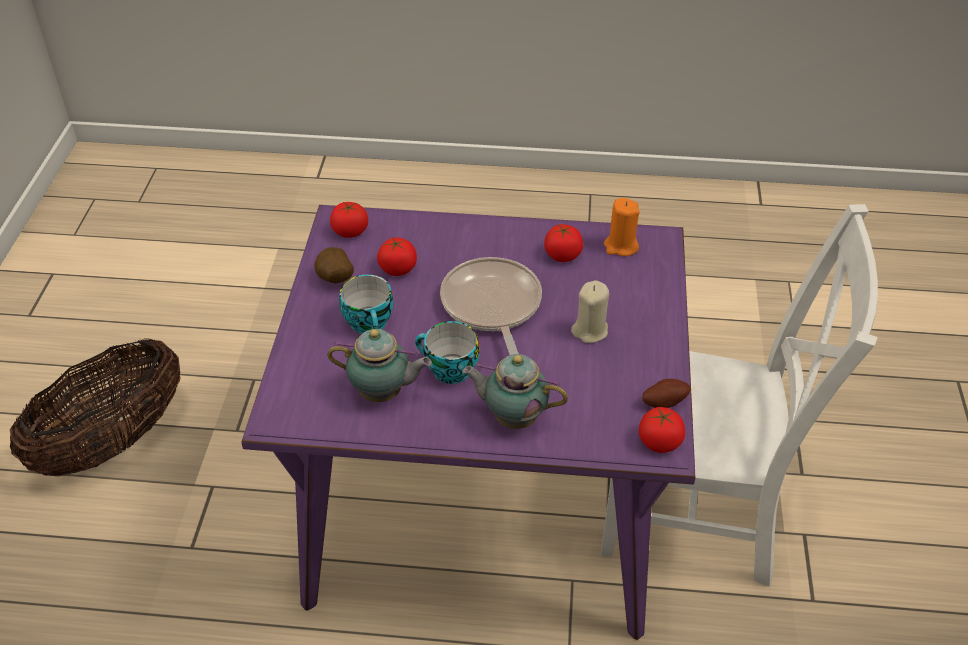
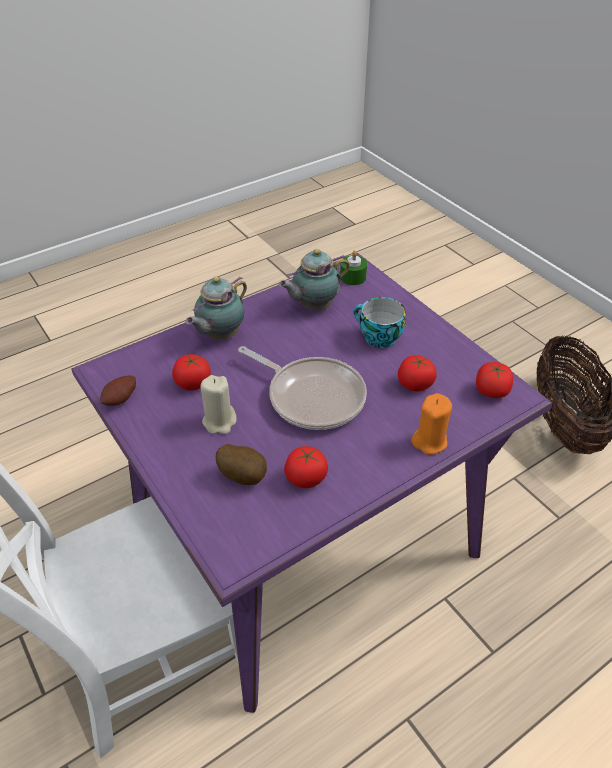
camera: 140 degrees right, 0 degrees up
potato [314,247,354,283] -> potato moved to [216,444,267,485]
cup [415,321,480,384] -> none
teapot [462,354,568,429] -> teapot turned 150 degrees clockwise [186,276,247,339]
orange candle [604,198,640,256] -> orange candle moved to [411,393,452,455]
tomato [639,407,685,453] -> tomato moved to [172,354,211,391]
none -> green candle [340,250,367,285]

